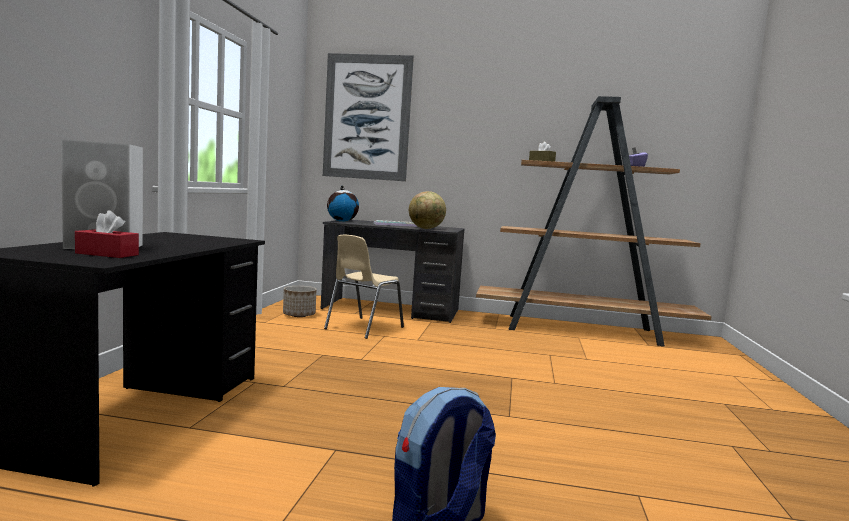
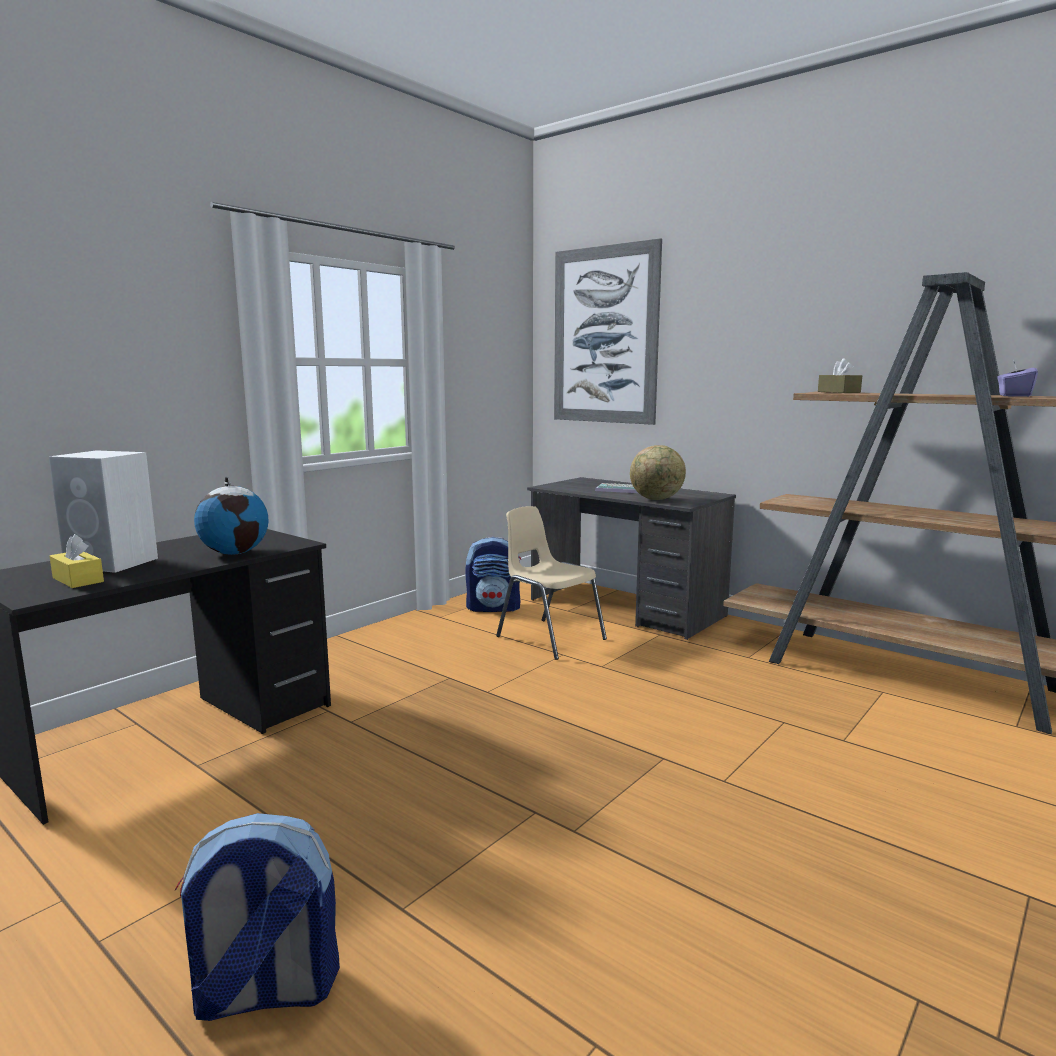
camera: 30 degrees right, 5 degrees up
red tissue box [75,210,139,258] -> yellow tissue box [50,534,104,588]
planter [283,286,317,317] -> backpack [465,537,521,612]
beige chair [324,235,404,339] -> beige chair turned 75 degrees clockwise [496,506,607,660]
globe [327,185,359,222] -> globe moved to [194,476,269,555]

